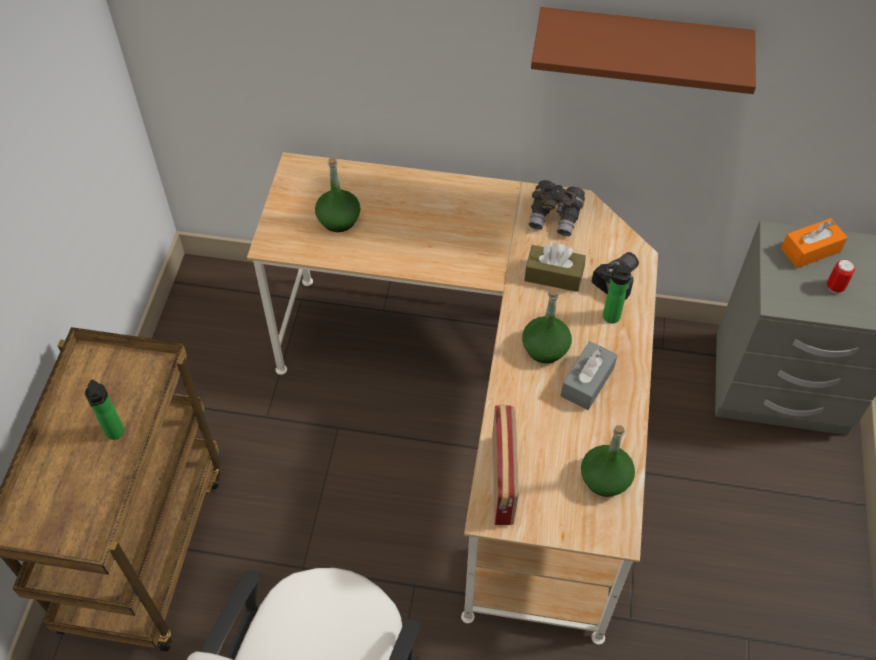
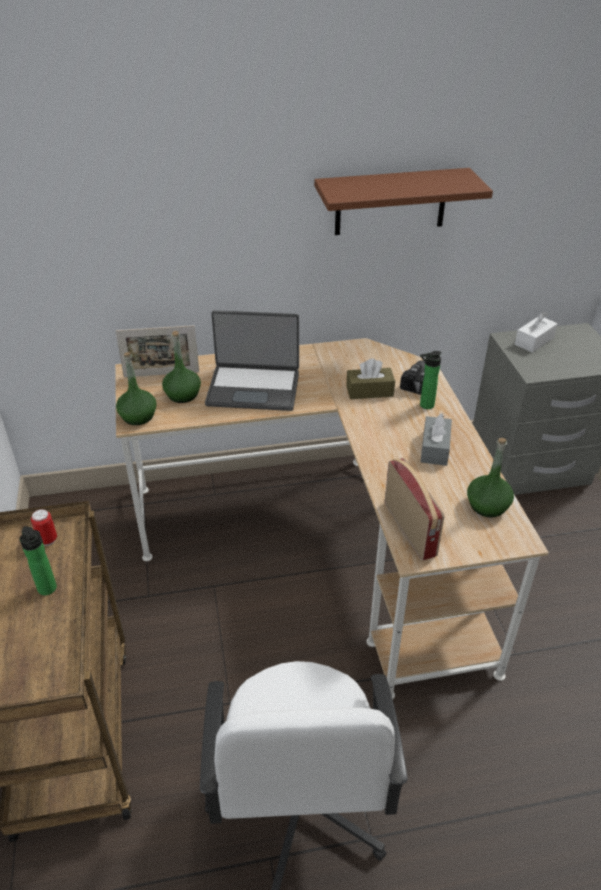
camera: 20 degrees left, 15 degrees down
green bottle [522,289,572,363] -> green bottle moved to [116,352,157,425]
grey binoculars [529,180,585,236] -> none
orange tissue box [781,218,848,268] -> white tissue box [515,312,558,353]
can [827,259,855,293] -> can moved to [31,509,57,546]
none -> picture frame [115,325,199,377]
none -> laptop [205,310,299,411]

